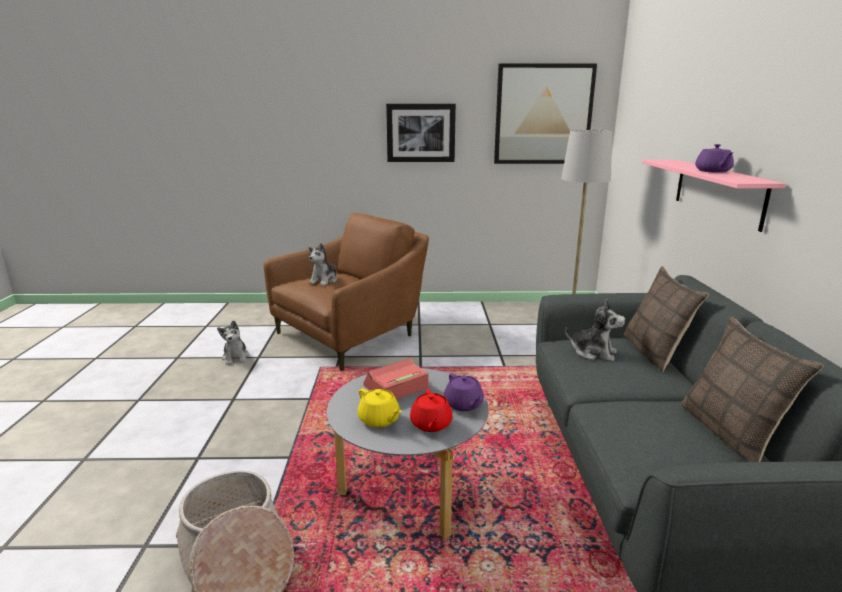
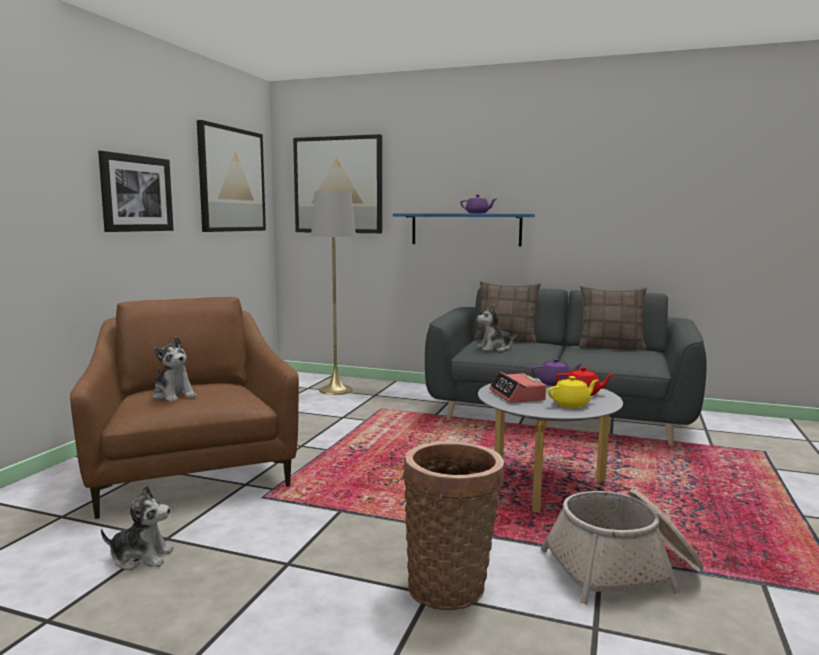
camera: 70 degrees left, 10 degrees down
plush toy [565,299,625,361] -> plush toy turned 150 degrees counterclockwise [476,305,517,351]
pink shelf [642,160,786,232] -> blue shelf [393,213,535,246]
none -> picture [293,134,382,233]
none -> basket [403,441,505,610]

